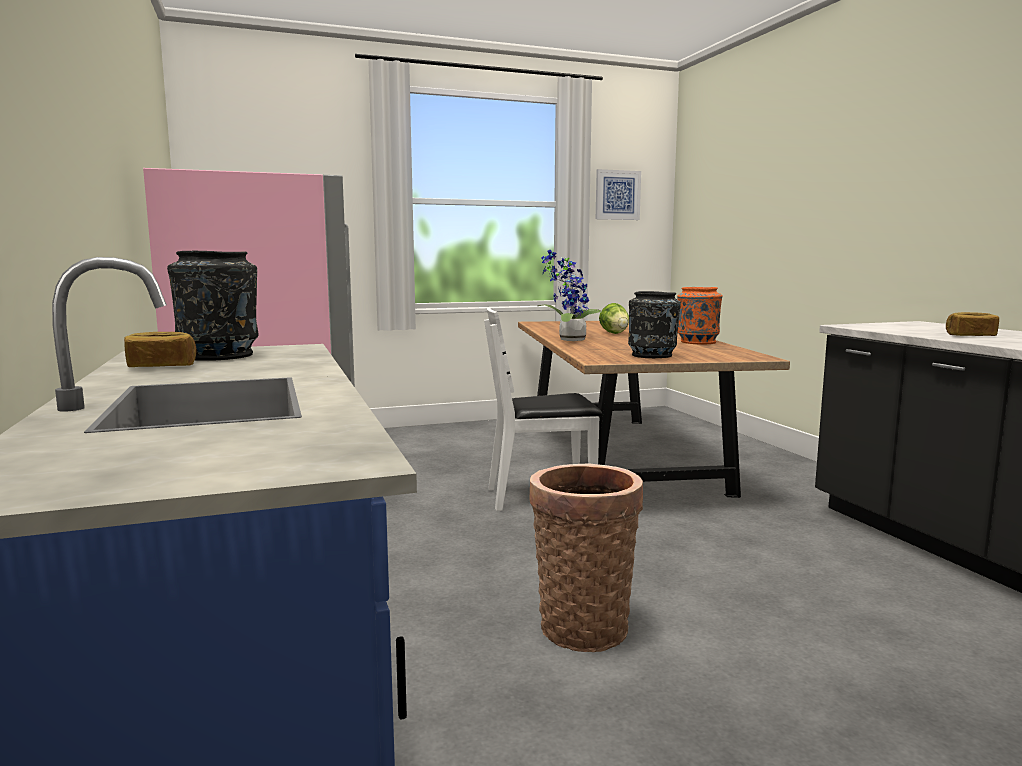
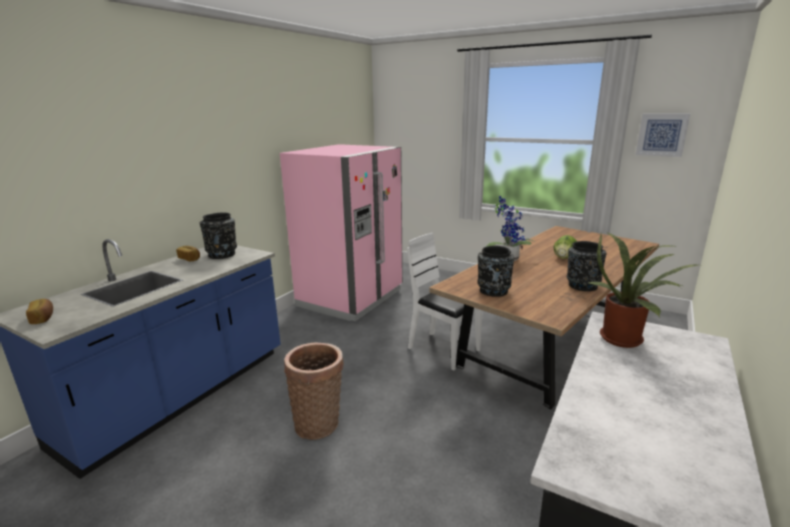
camera: 50 degrees right, 10 degrees up
orange vase [677,287,722,344] -> black vase [567,241,607,291]
bread [946,312,999,336] -> bread moved to [26,299,53,324]
none -> potted plant [589,233,698,348]

